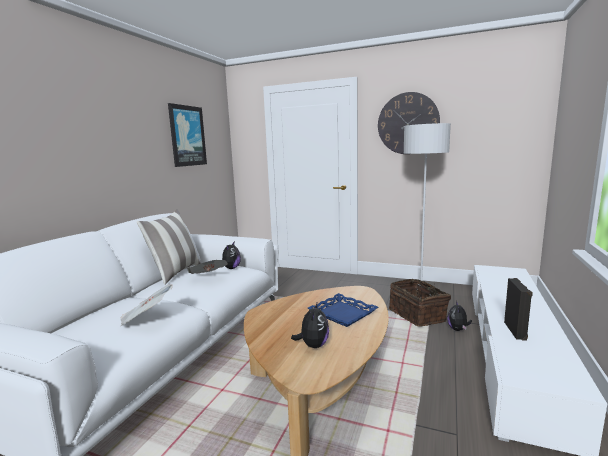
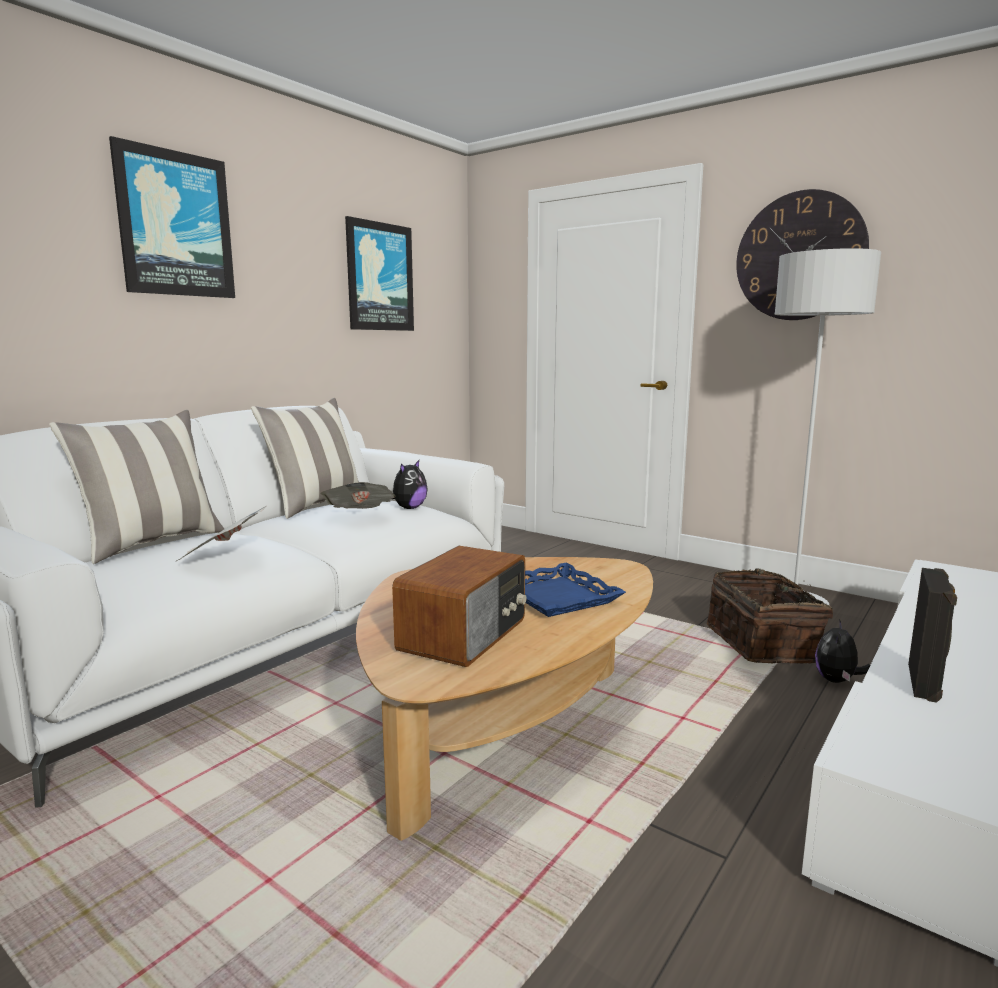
camera: 15 degrees right, 0 degrees up
plush toy [291,301,329,348] -> radio [392,546,527,667]
none -> pillow [49,410,224,564]
none -> picture [109,136,235,298]

